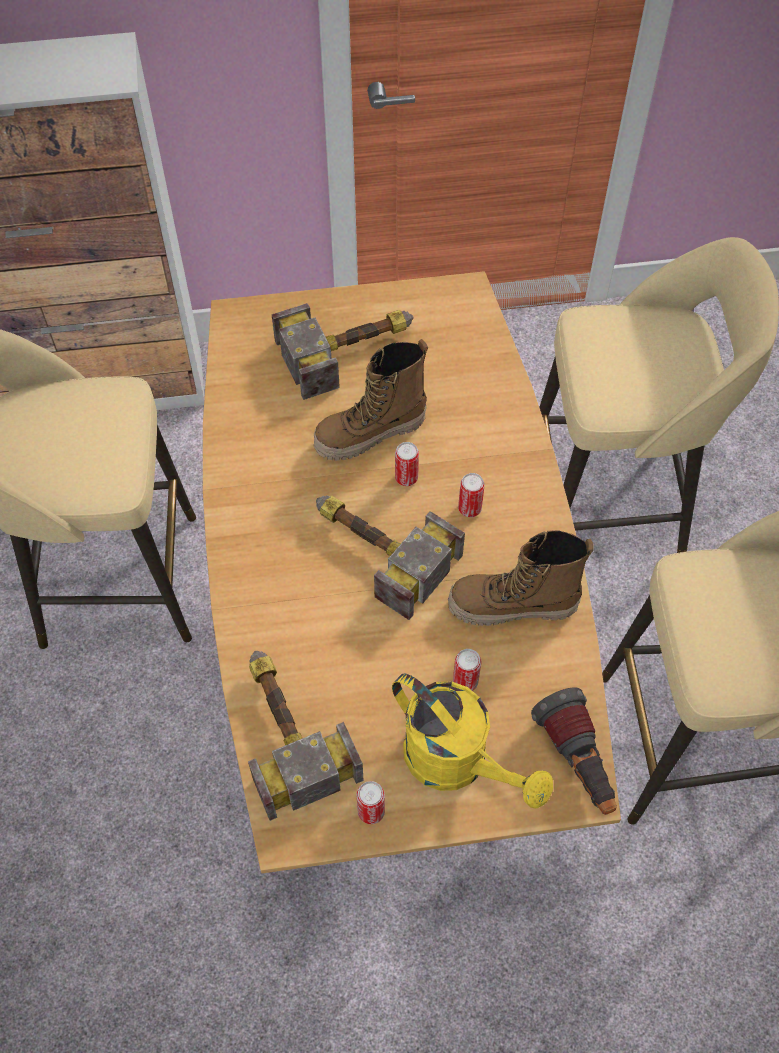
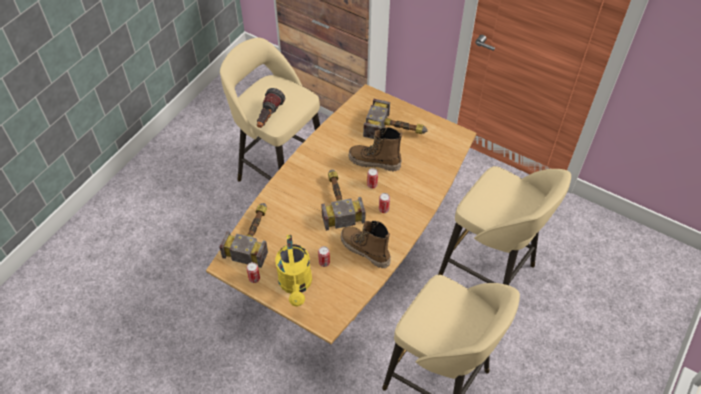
camera: 40 degrees right, 5 degrees down
flashlight [531,687,617,815] -> flashlight moved to [257,88,285,128]

